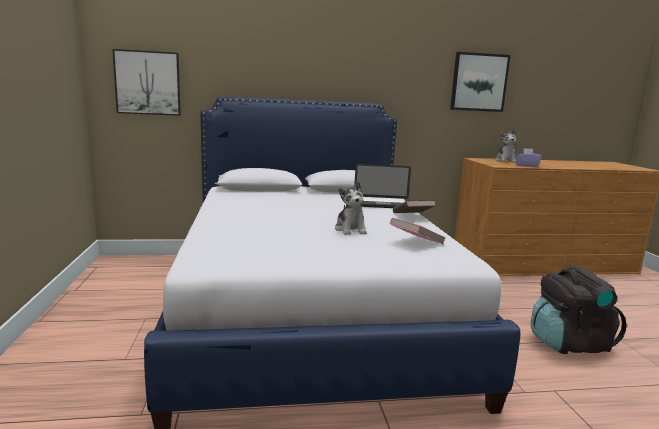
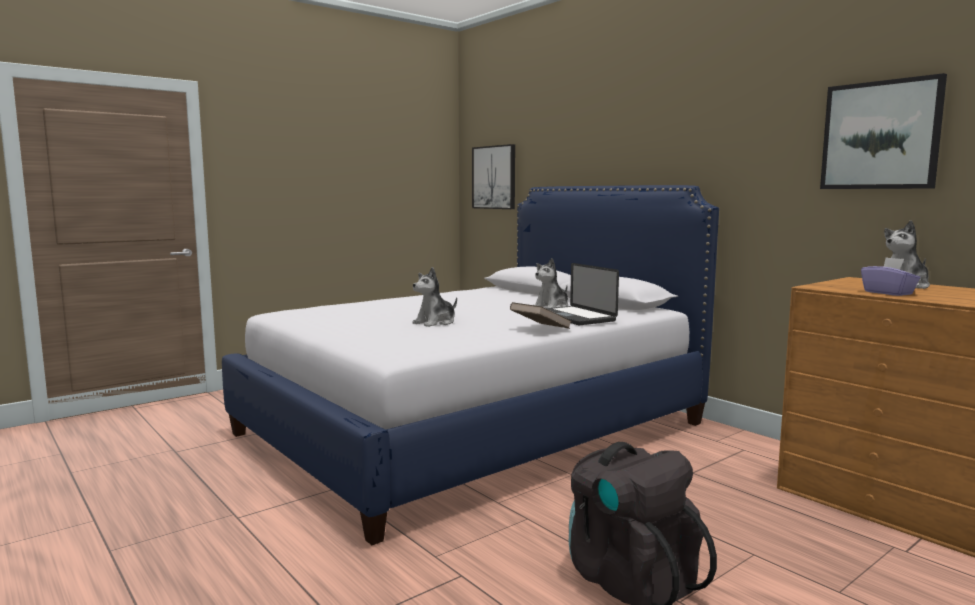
camera: 60 degrees right, 5 degrees down
pink book [390,218,445,245] -> none
none -> plush toy [535,258,568,308]

